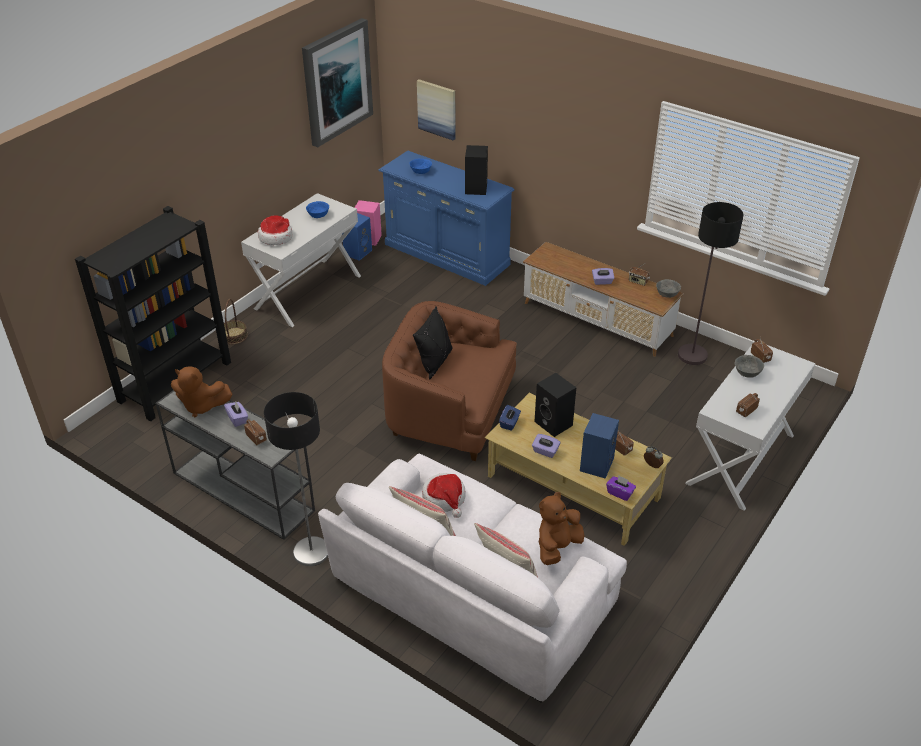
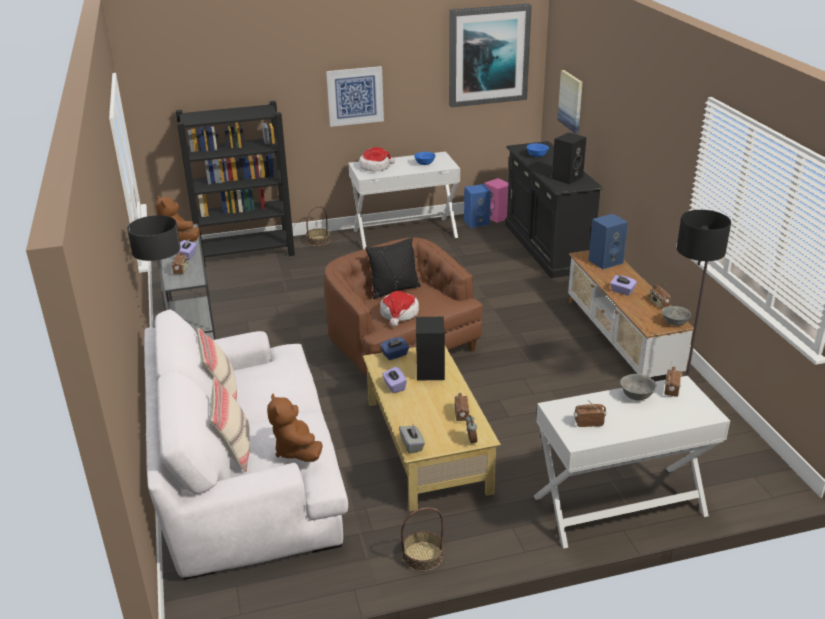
camera: 40 degrees right, 10 degrees down
blue cabinet [378,151,514,286] -> black cabinet [505,141,602,278]
hat [422,473,466,518] -> hat moved to [380,291,419,327]
brown plush toy [539,492,584,565] -> brown plush toy turned 105 degrees counterclockwise [267,394,323,462]
blue speaker [580,413,619,479] -> blue speaker moved to [589,214,628,269]
purple tissue box [606,476,636,501] -> grey tissue box [399,424,425,454]
none -> picture [326,66,384,127]
none -> basket [401,507,444,572]

